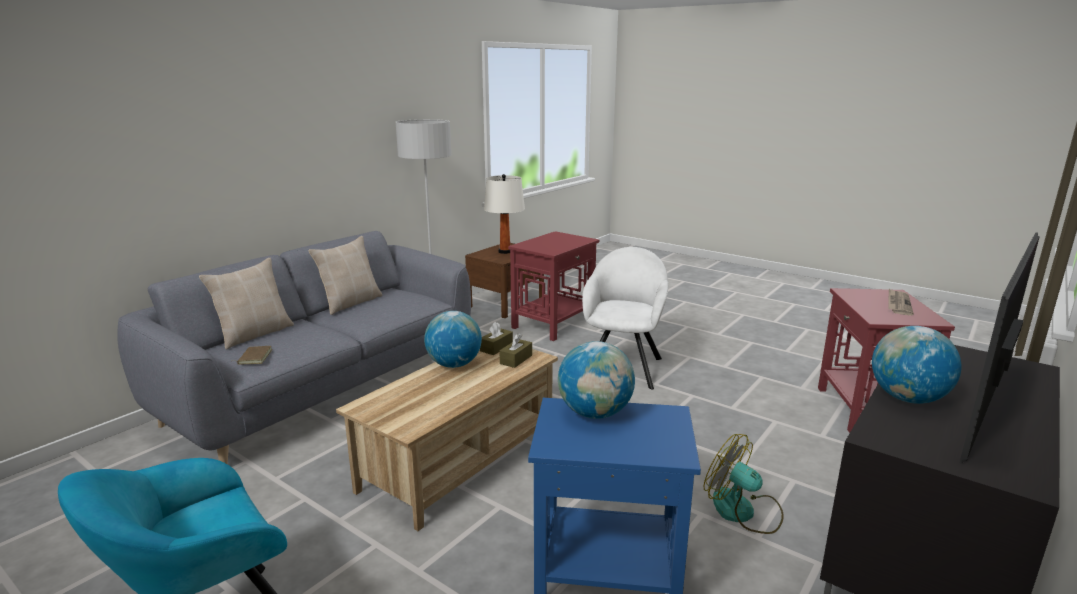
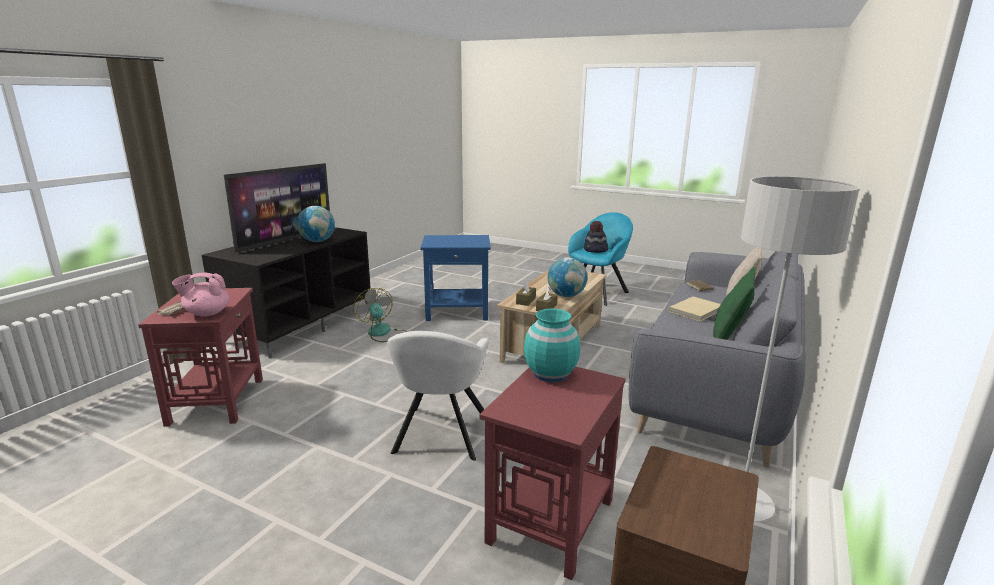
camera: 170 degrees right, 0 degrees up
beige pillow [308,236,383,315] -> green pillow [713,267,756,340]
white table lamp [484,174,525,254] -> none
globe [558,341,635,419] -> none
fan [704,434,784,534] -> fan turned 150 degrees counterclockwise [353,288,407,342]
none -> pink teapot [172,273,230,317]
none -> turquoise vase [524,308,580,382]
none -> hat [584,221,608,253]
none -> beige book [668,296,721,322]

